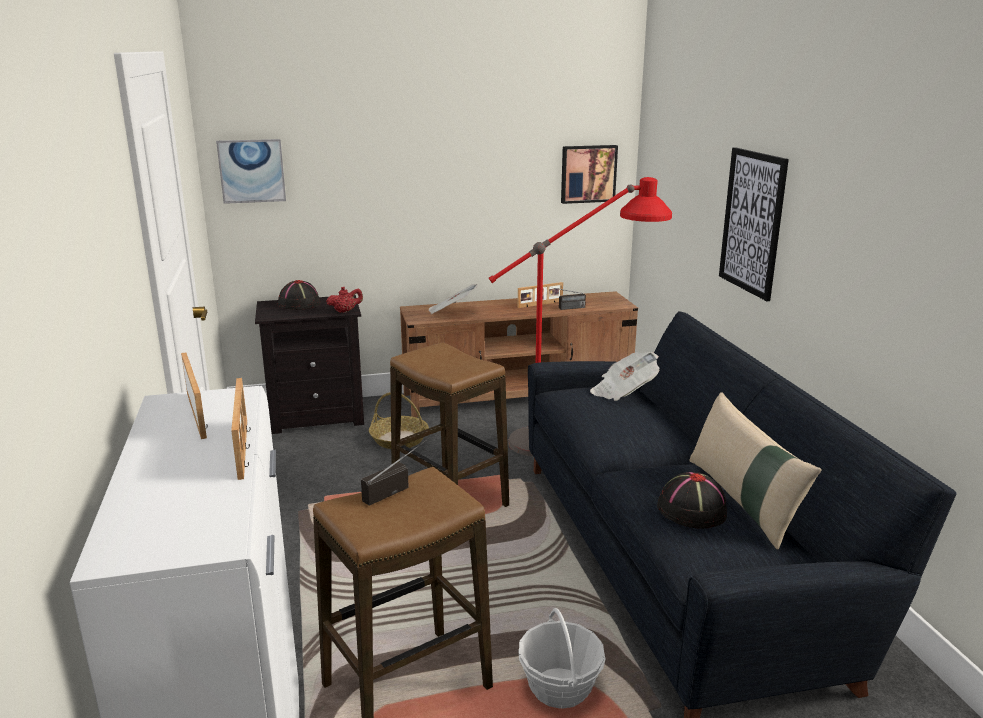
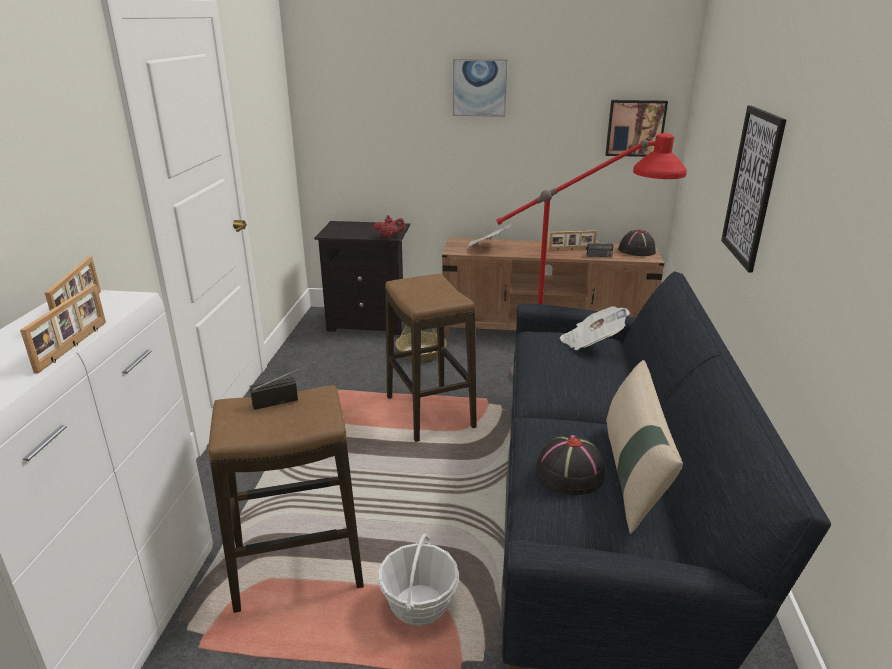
camera: 20 degrees right, 5 degrees up
picture [216,139,286,204] -> picture moved to [453,59,508,117]
black hat [278,280,321,310] -> black hat moved to [618,230,656,256]

